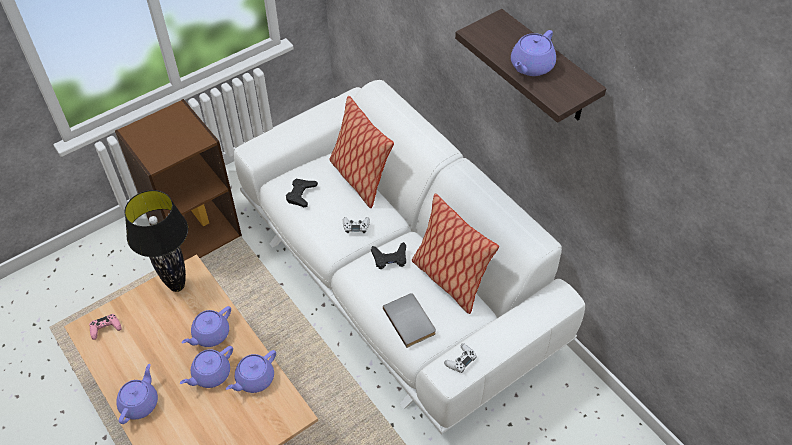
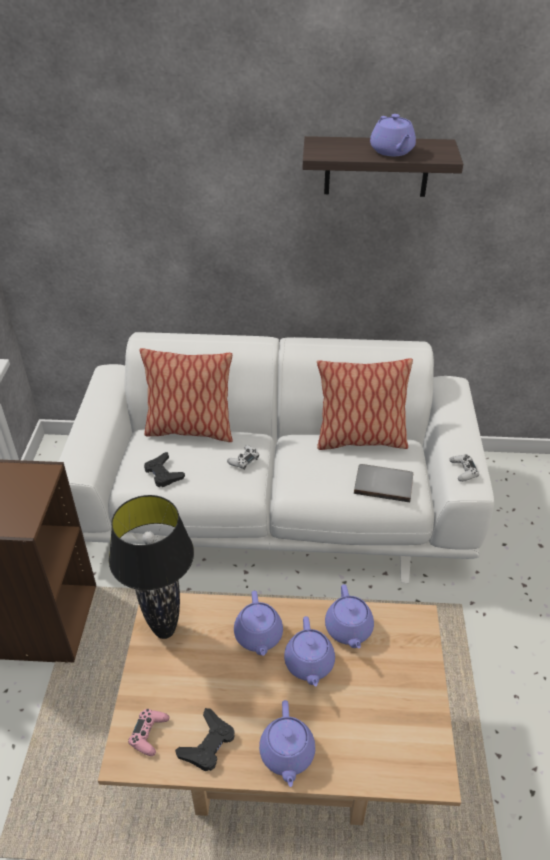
camera: 50 degrees left, 10 degrees down
purple teapot [116,364,158,424] -> purple teapot turned 150 degrees counterclockwise [259,700,315,787]
black game controller [371,242,406,269] -> black game controller moved to [175,708,235,771]

